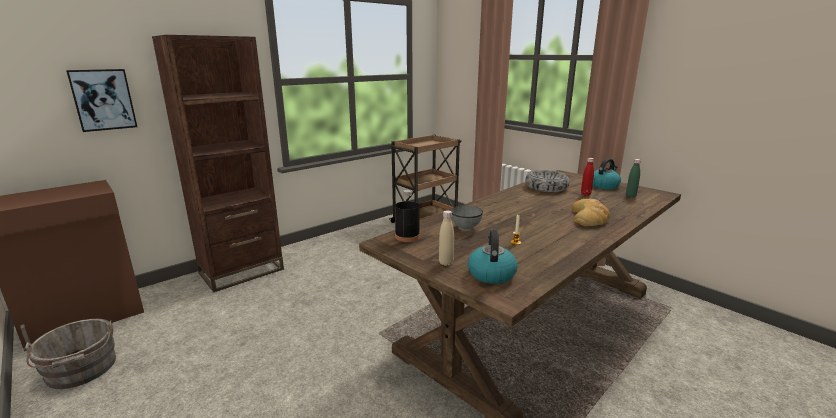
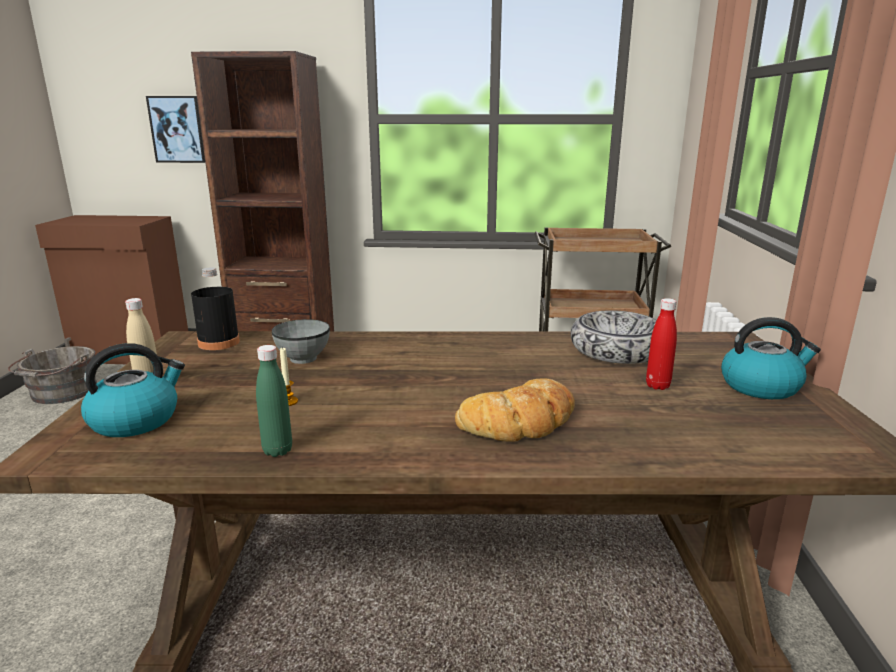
camera: 45 degrees right, 0 degrees up
green bottle [626,159,641,197] -> green bottle moved to [256,345,292,457]

